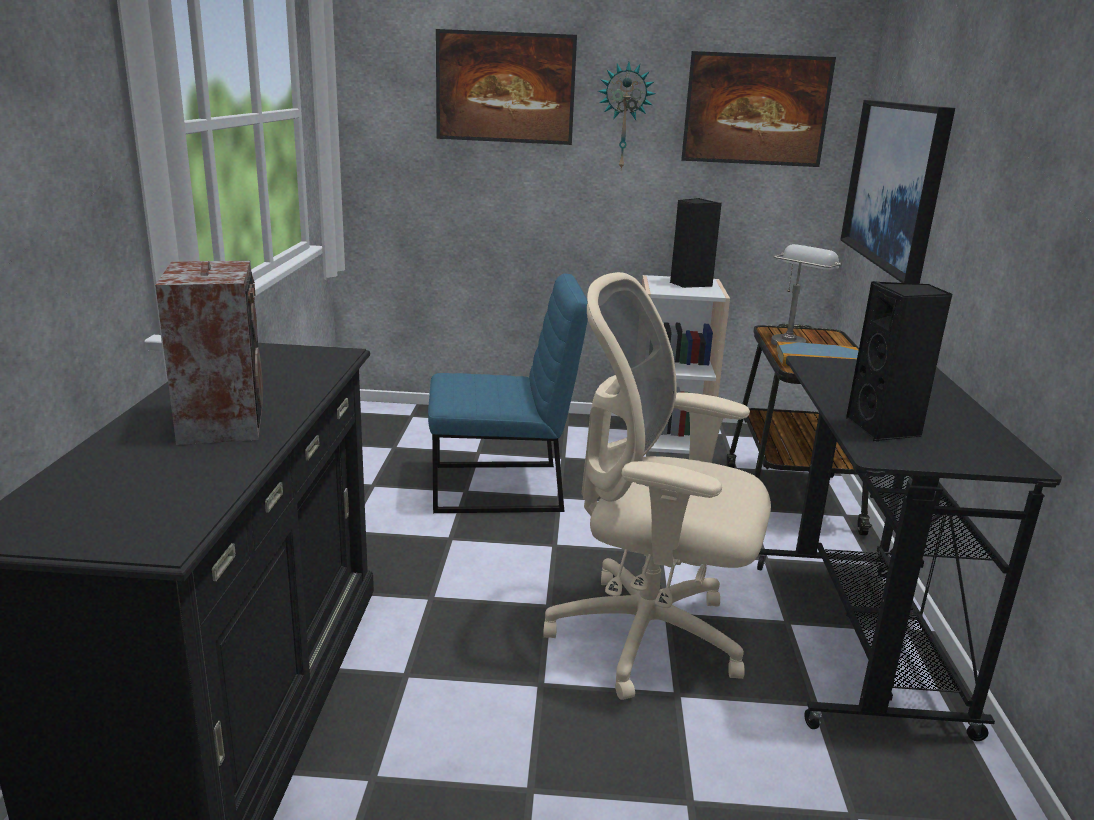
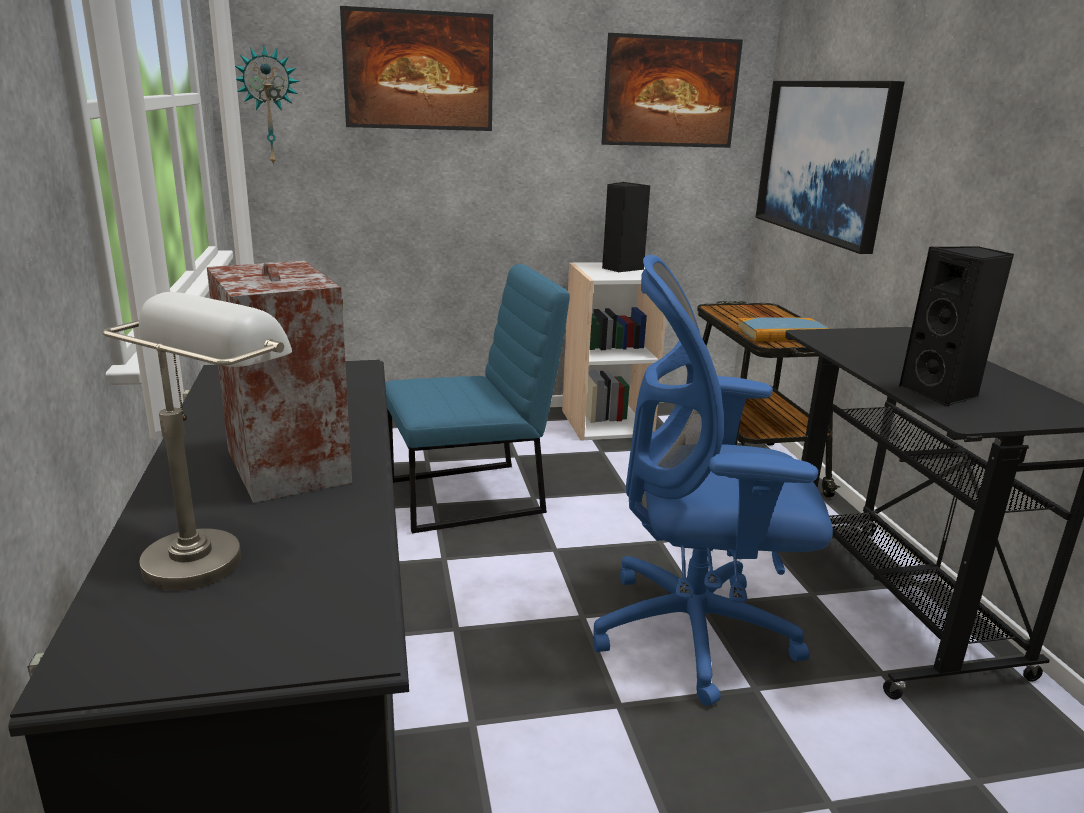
camera: 15 degrees left, 0 degrees up
beige office chair [543,272,771,700] -> blue office chair [593,255,833,706]
wall clock [598,62,655,169] -> wall clock moved to [235,46,299,166]
grey table lamp [771,244,842,346] -> grey table lamp moved to [103,292,292,591]

